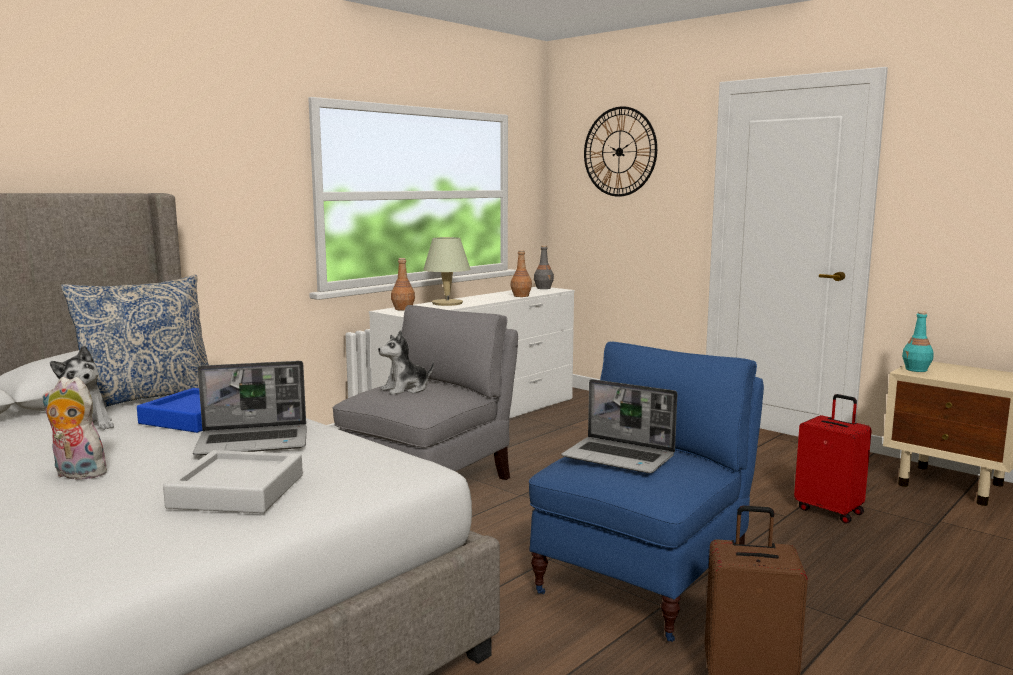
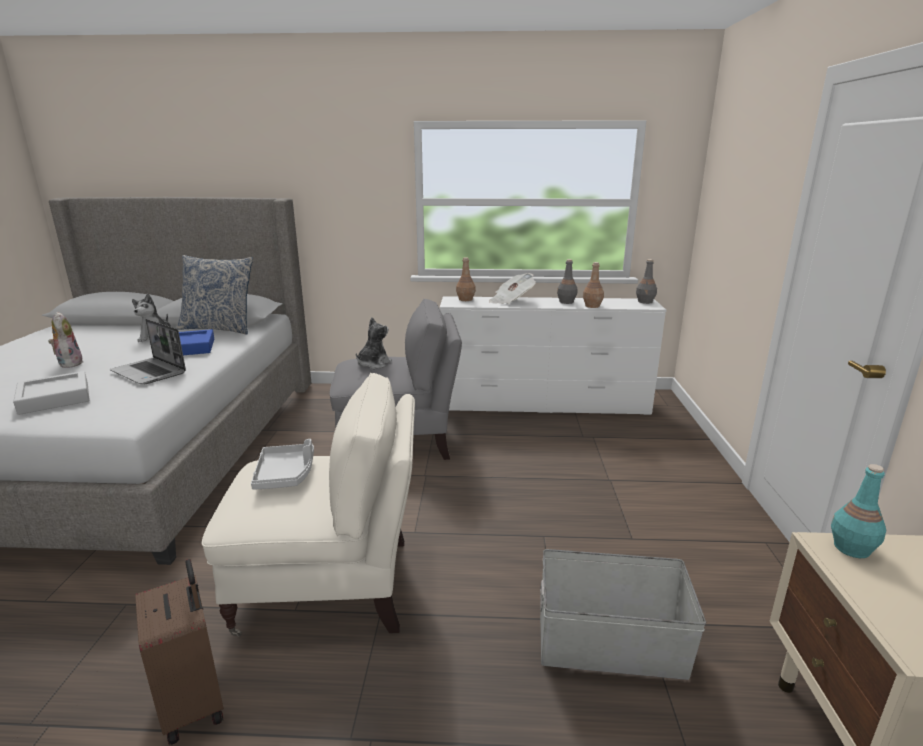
camera: 50 degrees right, 10 degrees up
plush toy [378,330,434,395] -> plush toy turned 105 degrees clockwise [356,317,392,369]
beige table lamp [423,237,471,306] -> newspaper [489,273,536,304]
blue armchair [529,342,764,642] -> beige armchair [202,373,415,637]
laptop [561,379,677,473] -> grey tray [251,439,314,490]
wall clock [584,106,657,197] -> none
red suitcase [794,394,872,523] -> grey storage box [540,549,706,680]
none -> grey bottle [557,259,577,304]

